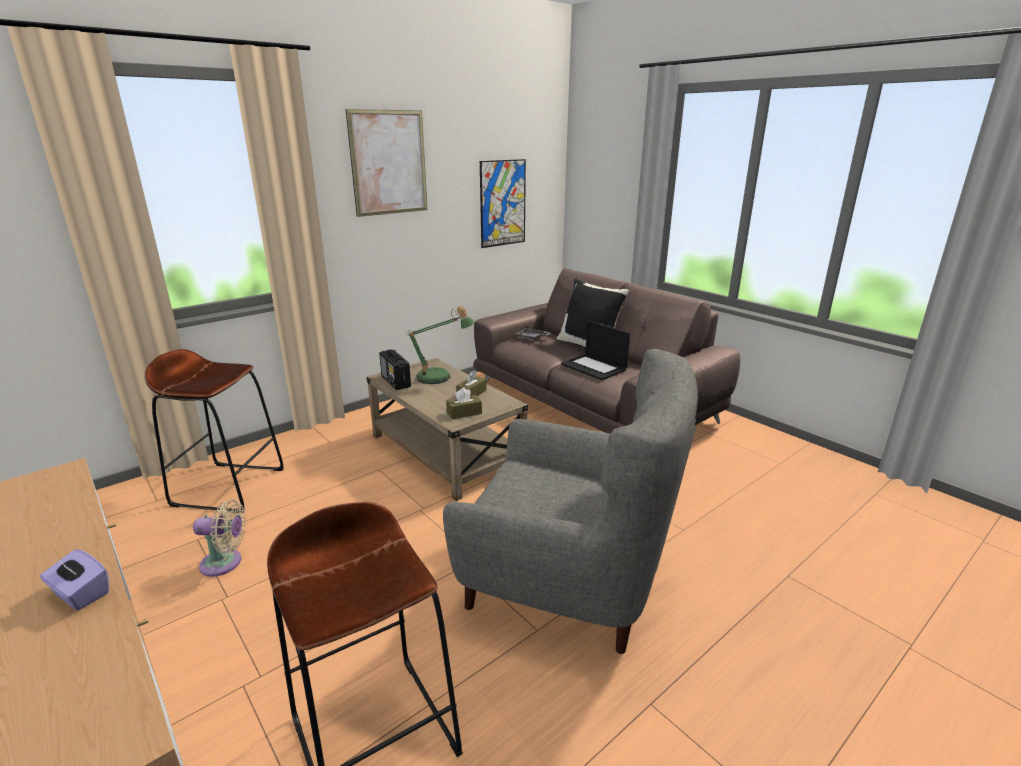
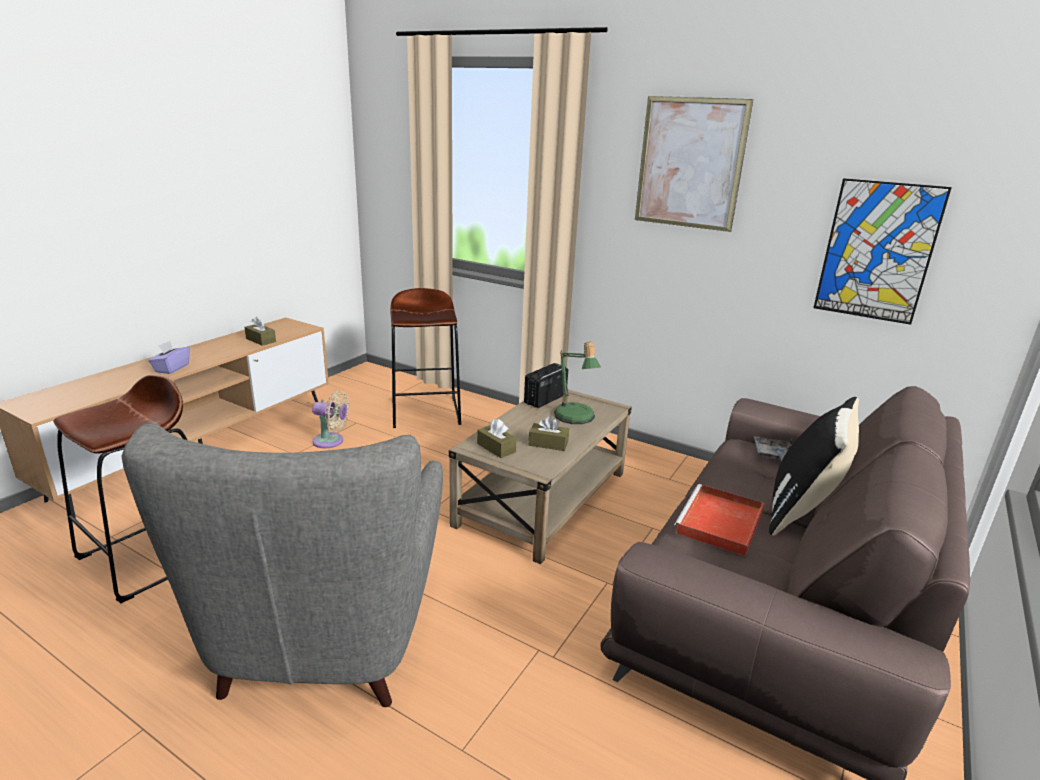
camera: 70 degrees right, 0 degrees up
beige fan [193,499,246,577] -> beige fan turned 60 degrees counterclockwise [312,391,350,448]
laptop [561,320,630,380] -> red tray [674,484,764,556]
none -> brown tissue box [244,317,276,346]

